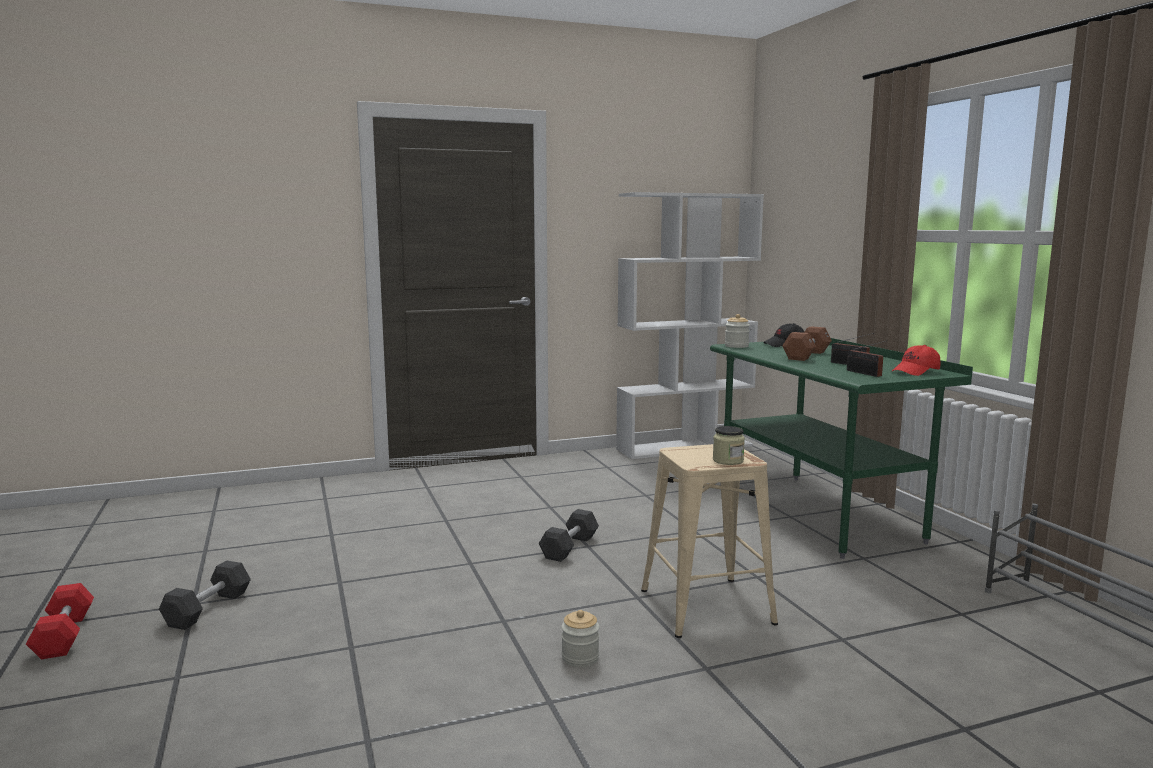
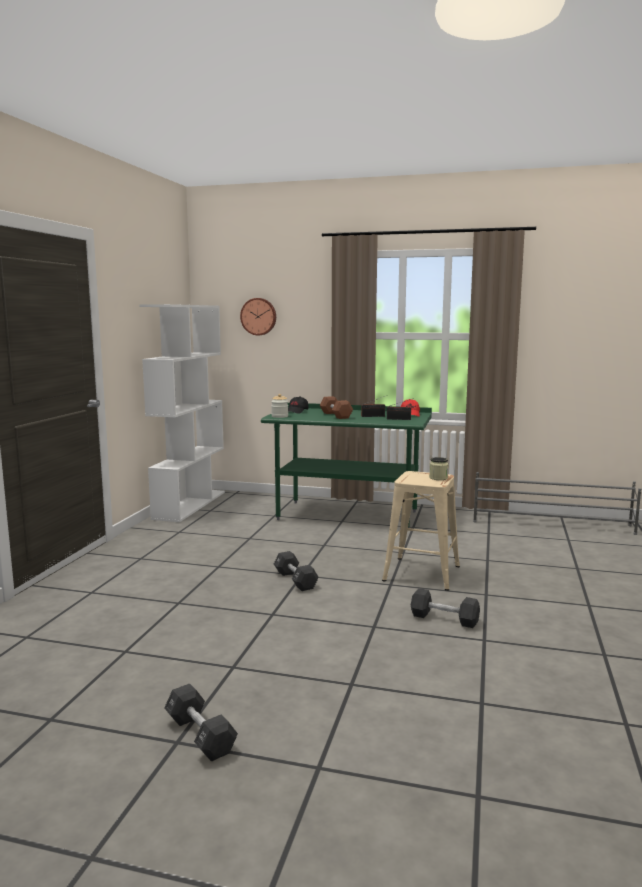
camera: 55 degrees left, 0 degrees up
red dumbbell [26,583,94,659] -> none
jar [561,610,599,667] -> black dumbbell [411,588,480,628]
none -> wall clock [240,298,276,336]

